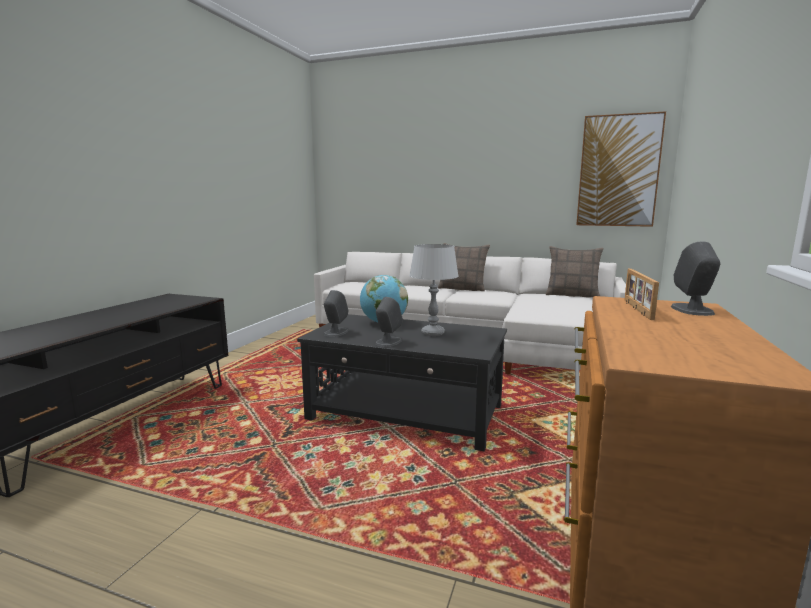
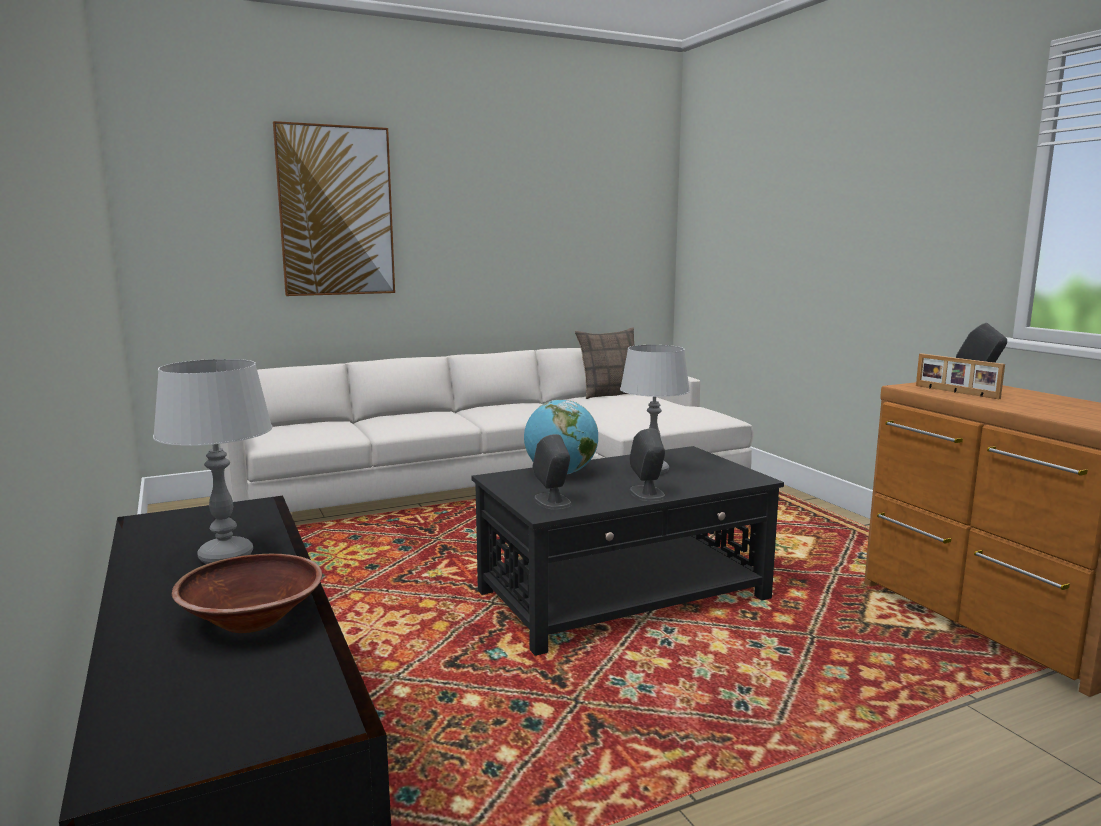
camera: 45 degrees left, 0 degrees up
pillow [438,243,490,291] -> none
picture [576,111,666,227] -> picture moved to [273,121,395,296]
none -> grey table lamp [153,359,272,564]
none -> brown bowl [172,554,322,633]

